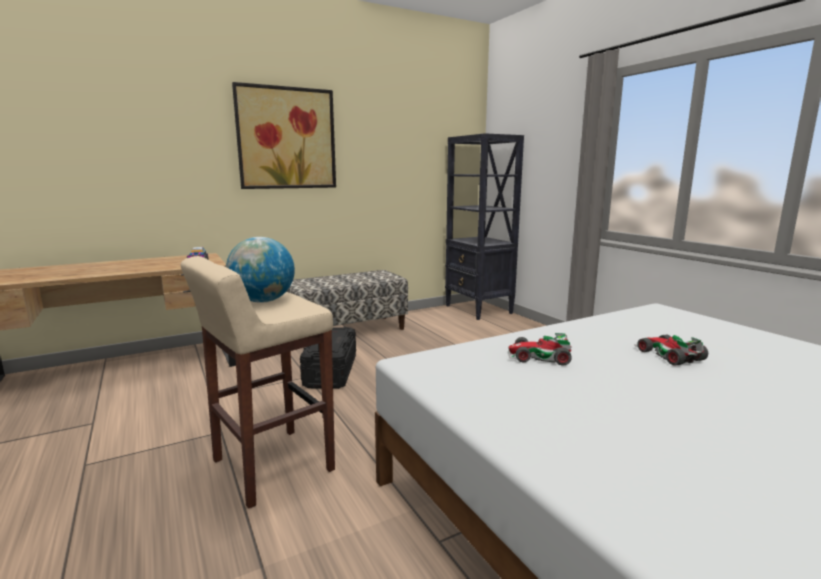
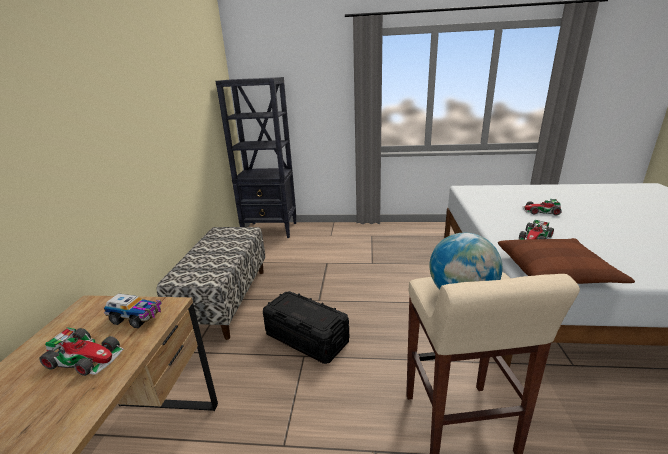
camera: 55 degrees left, 10 degrees up
picture [232,82,336,189] -> none
none -> toy car [39,327,124,376]
none -> brown pillow [498,238,635,284]

